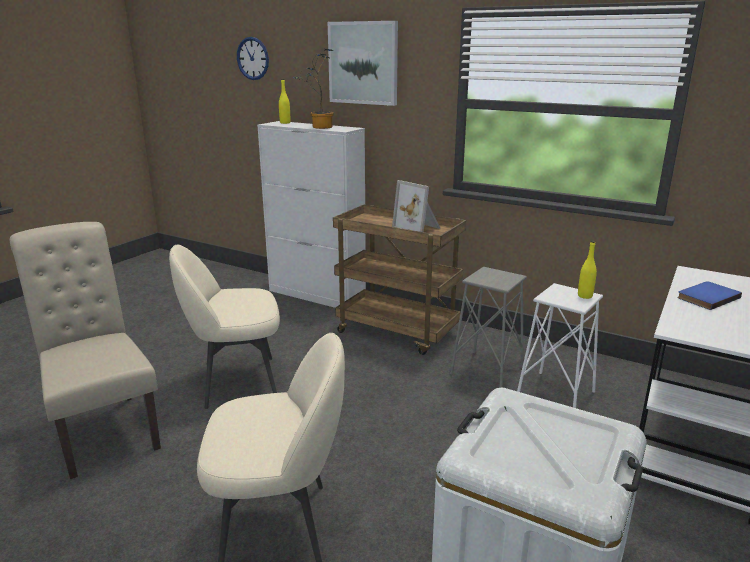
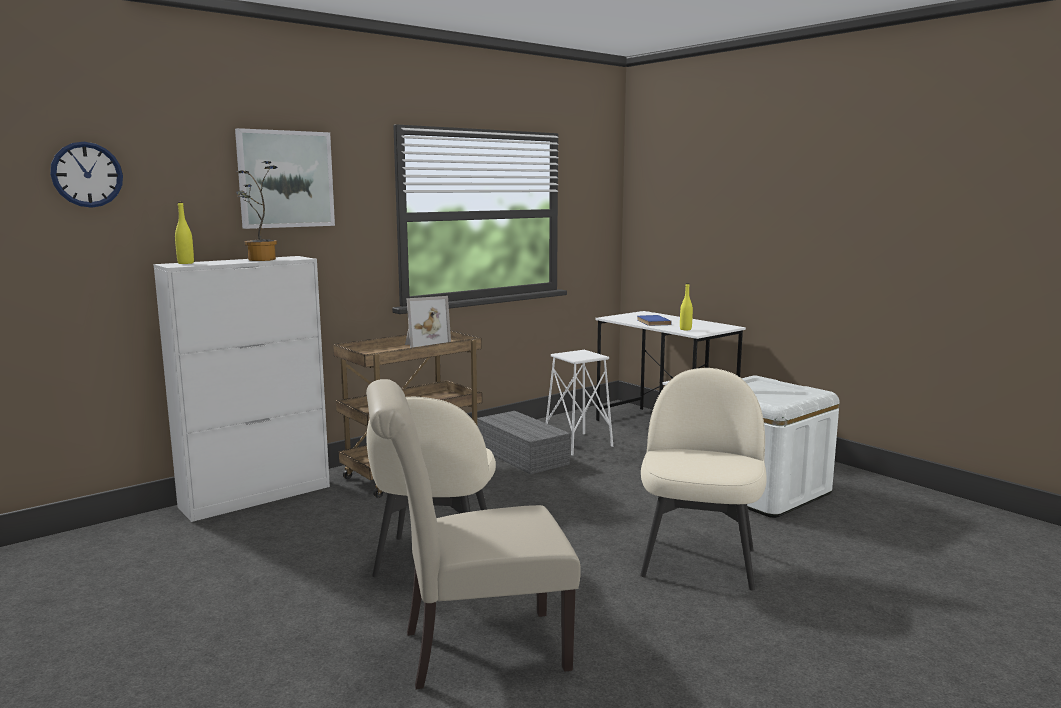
camera: 70 degrees left, 10 degrees down
grey stool [450,267,527,388] -> grey storage box [477,411,571,475]
yellow bottle [578,241,597,299] -> yellow bottle moved to [680,283,693,330]

